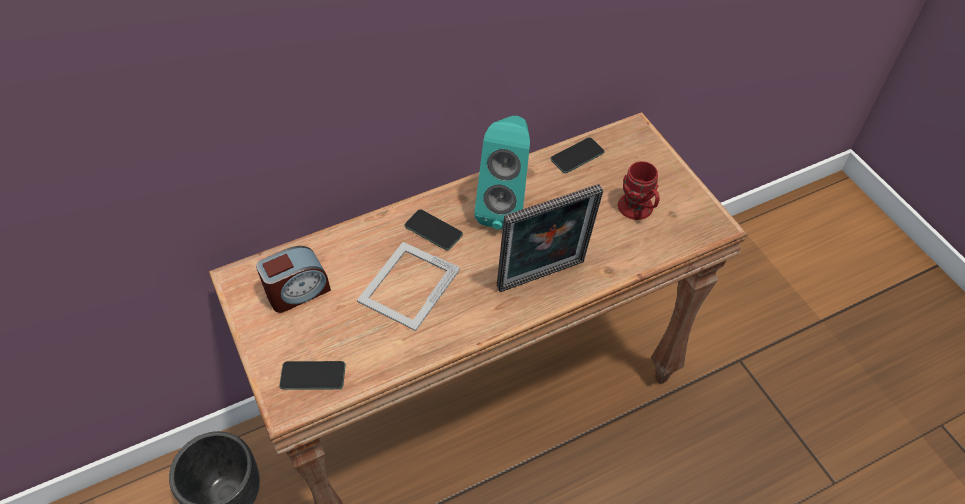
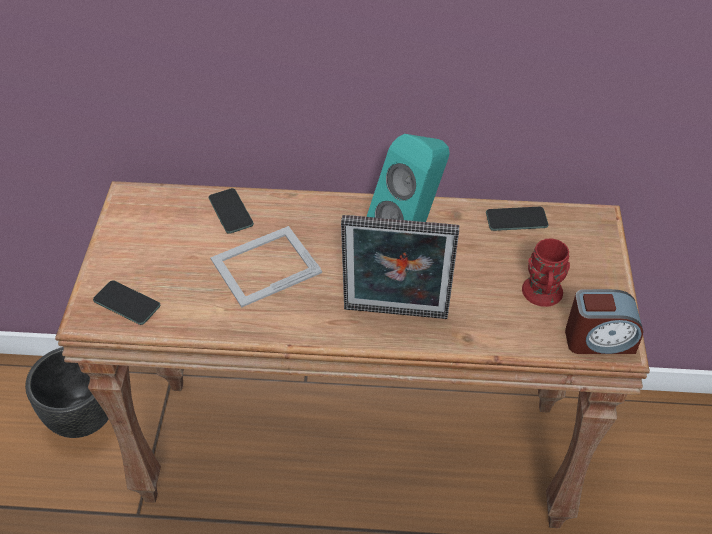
camera: 30 degrees right, 5 degrees down
alarm clock [256,246,331,313] -> alarm clock moved to [565,289,643,354]
phone [405,209,463,251] -> phone moved to [209,188,254,234]

